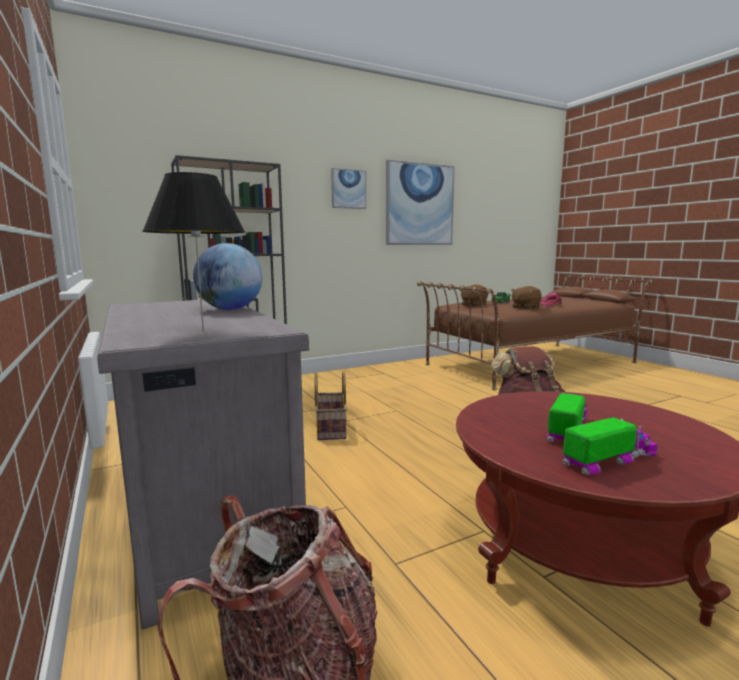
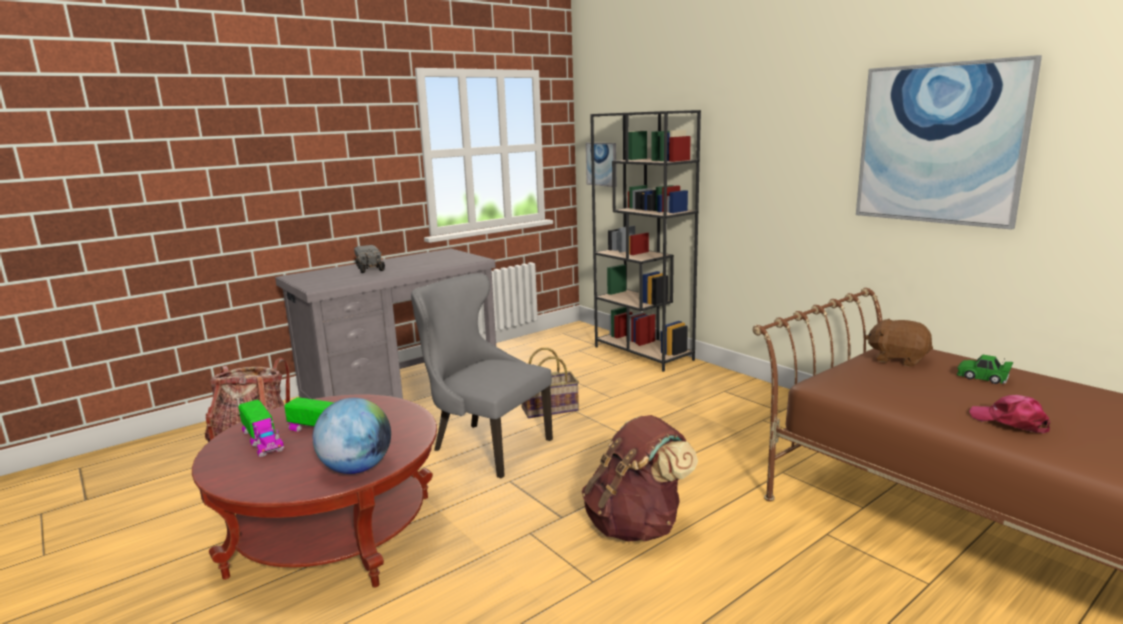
camera: 80 degrees right, 5 degrees up
black table lamp [142,172,245,332] -> none
globe [193,243,262,310] -> globe moved to [313,398,391,474]
picture [331,168,366,209] -> picture moved to [586,143,616,187]
brown plush toy [511,286,542,309] -> none
none -> toy truck [354,245,385,273]
none -> grey chair [411,273,553,478]

